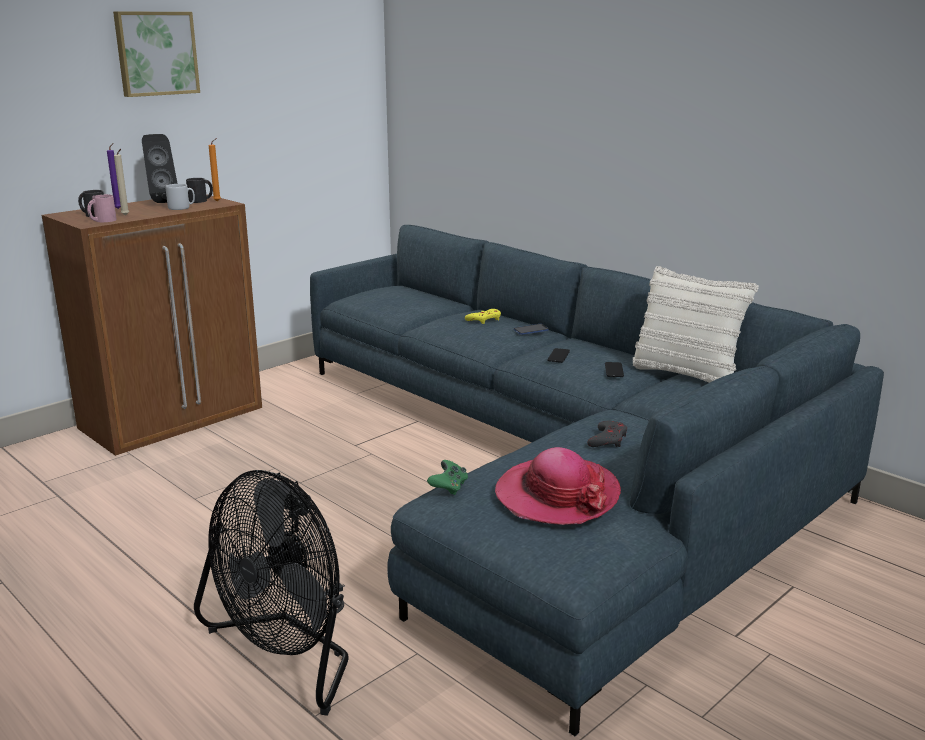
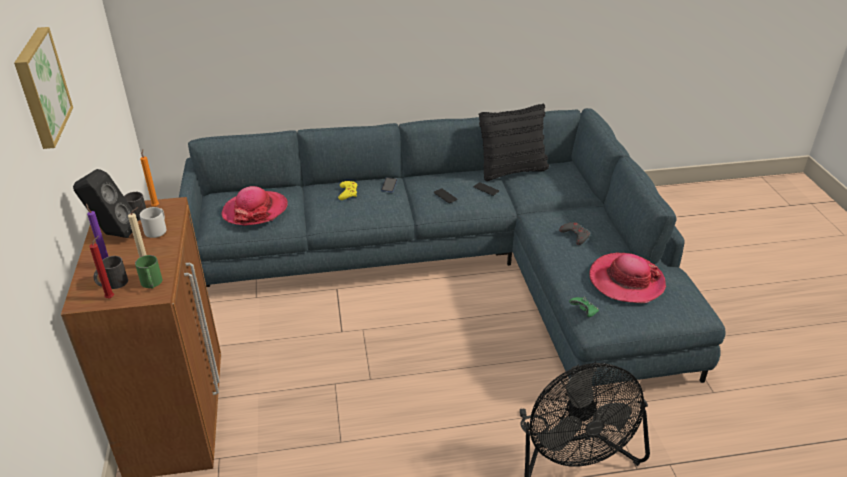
camera: 55 degrees left, 15 degrees up
pink mug [87,194,117,222] -> green mug [135,255,162,289]
beige pillow [632,266,759,383] -> black pillow [479,104,549,181]
none -> red candle [89,236,114,298]
none -> hat [221,186,288,226]

